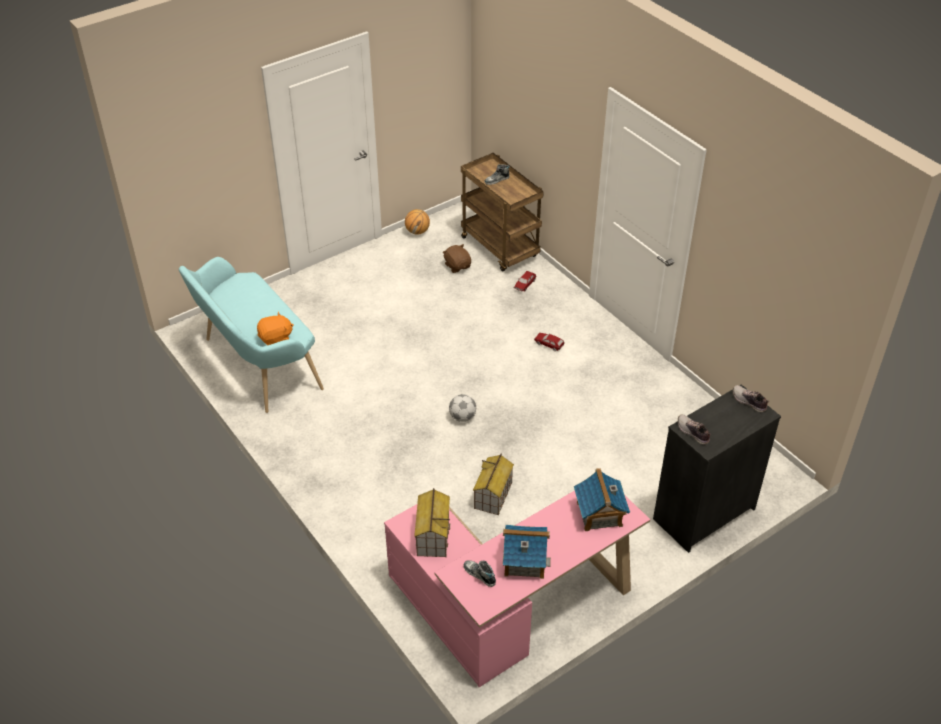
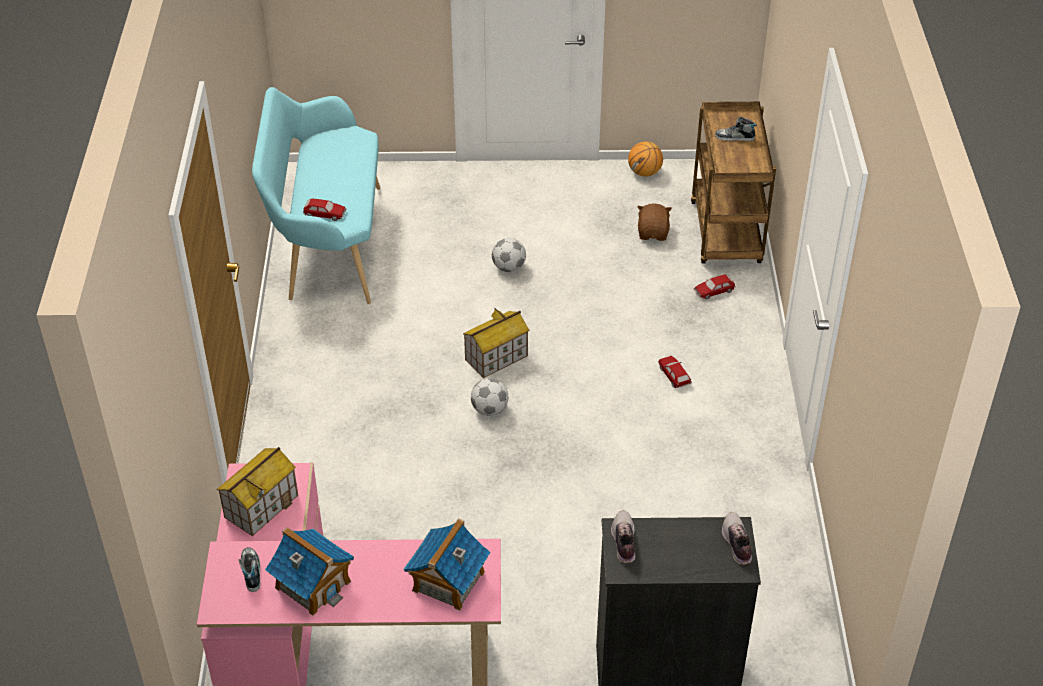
camera: 35 degrees right, 0 degrees up
orange plush toy [257,312,294,345] -> toy car [303,198,346,221]
toy house [473,454,514,515] -> toy house moved to [463,308,529,378]
none -> football [492,238,526,272]

